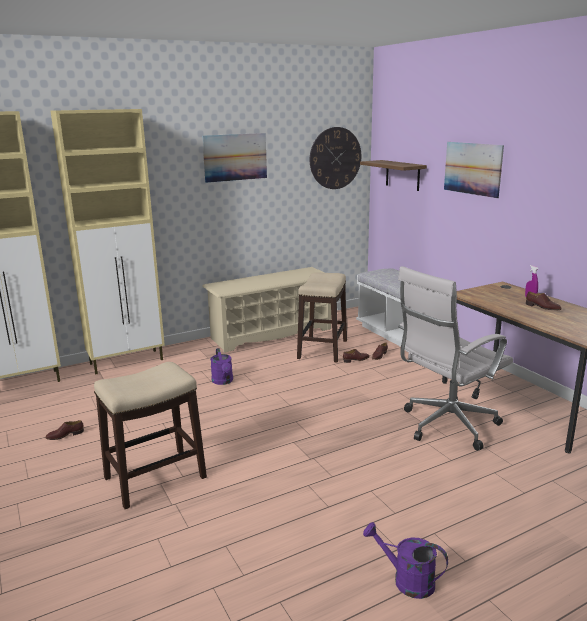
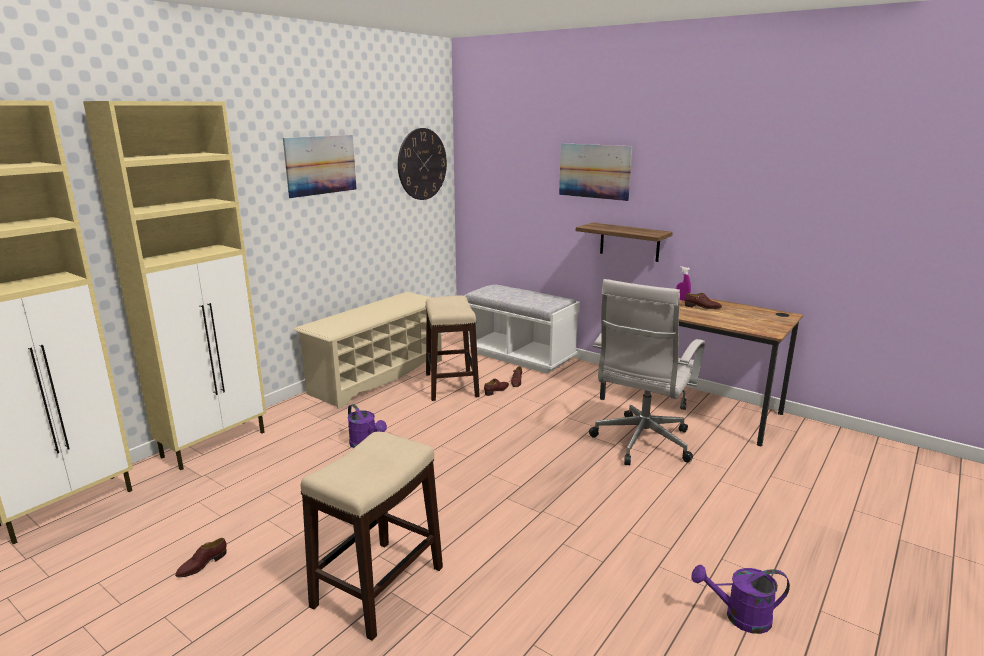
camera: 25 degrees left, 0 degrees up
shelf [360,160,427,191] -> shelf moved to [576,222,673,262]

